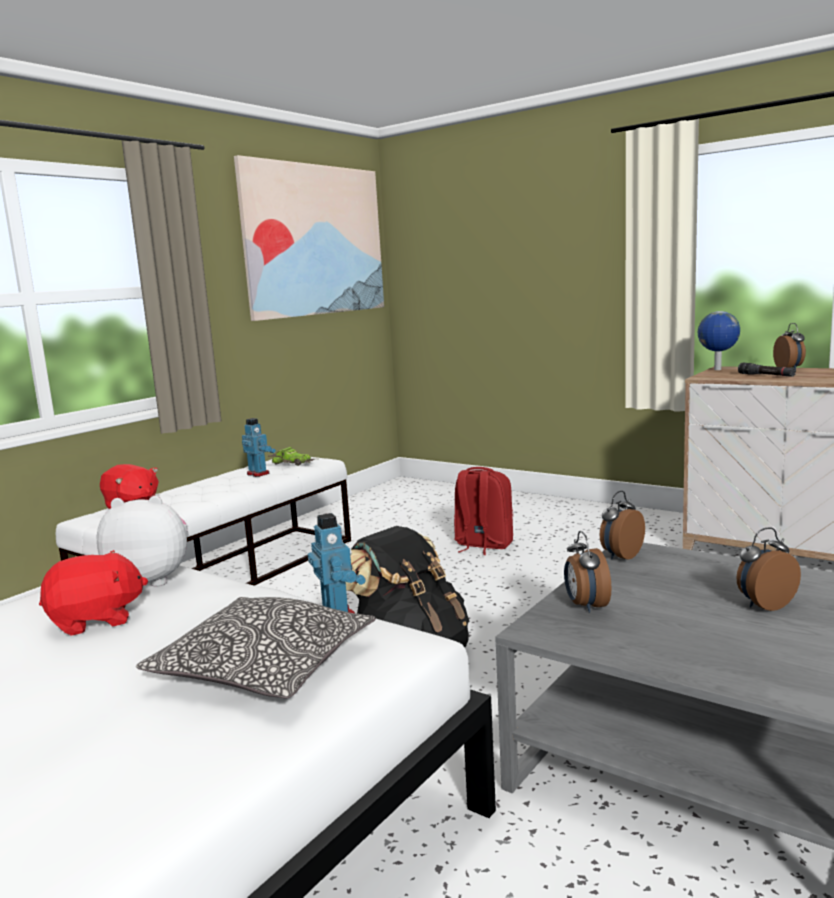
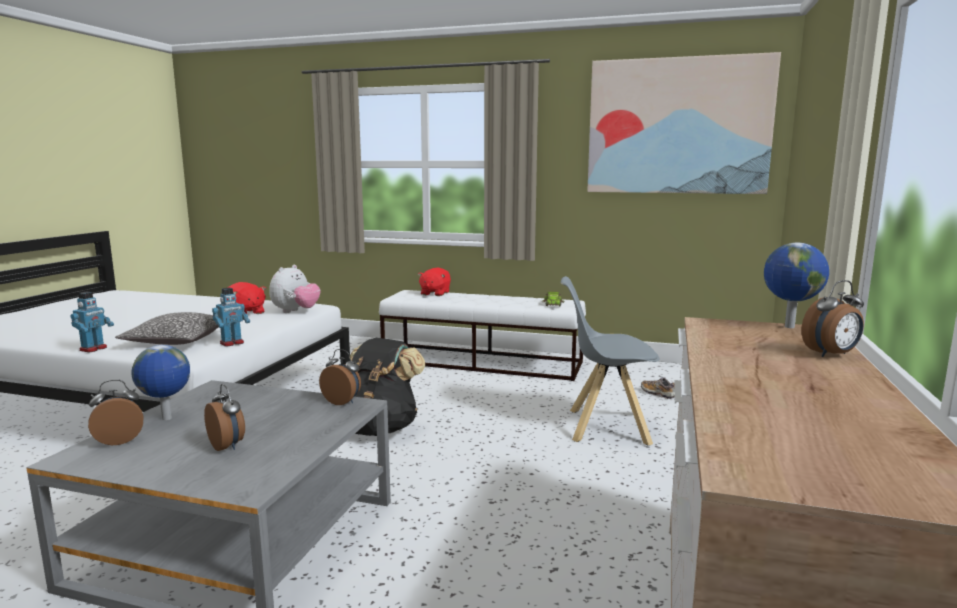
camera: 70 degrees right, 0 degrees up
plush toy [96,496,189,587] -> plush toy turned 45 degrees clockwise [269,265,320,313]
toy robot [242,418,276,477] -> toy robot moved to [70,291,114,352]
red backpack [454,467,513,555] -> grey chair [560,276,659,446]
alarm clock [564,531,611,613] -> alarm clock moved to [88,380,143,445]
black flashlight [738,363,796,377] -> none
none -> globe [132,345,190,420]
none -> shoe [641,377,675,399]

